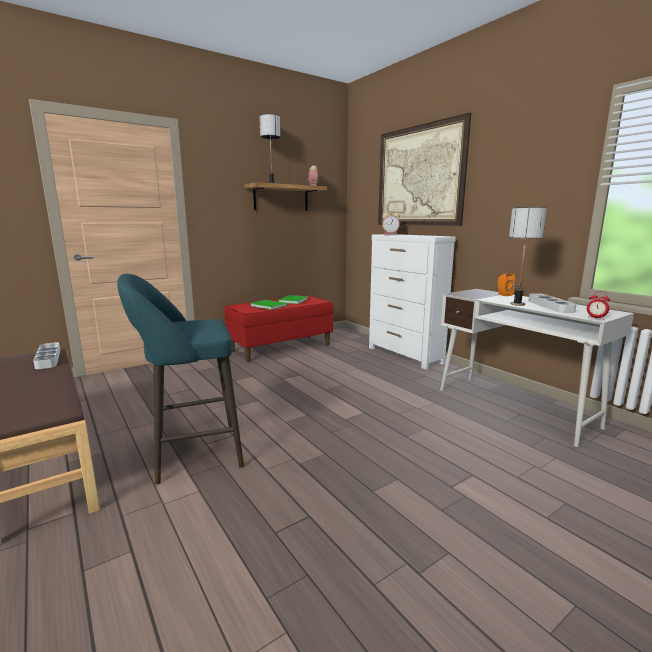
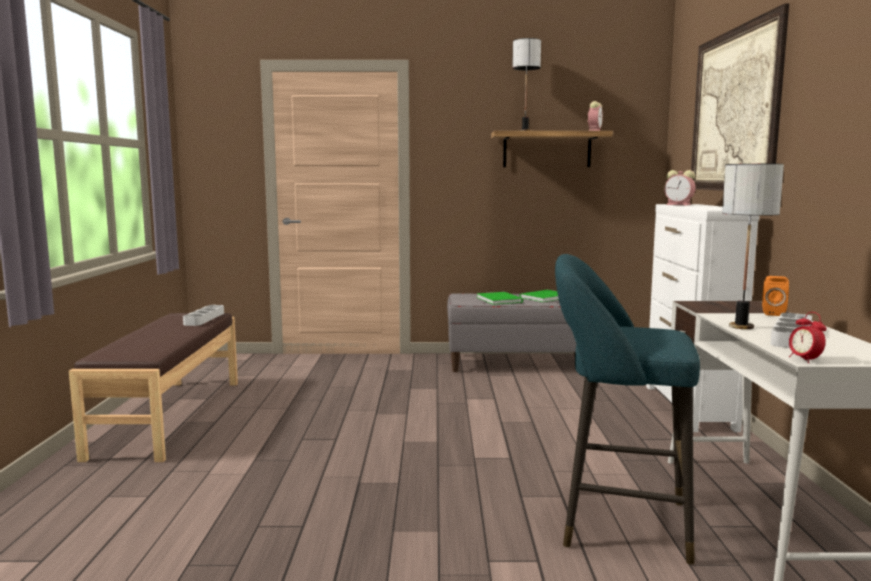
camera: 35 degrees right, 5 degrees down
turquoise stool [117,274,244,484] -> turquoise stool moved to [555,254,700,565]
red bench [225,296,333,362] -> grey bench [447,293,577,372]

